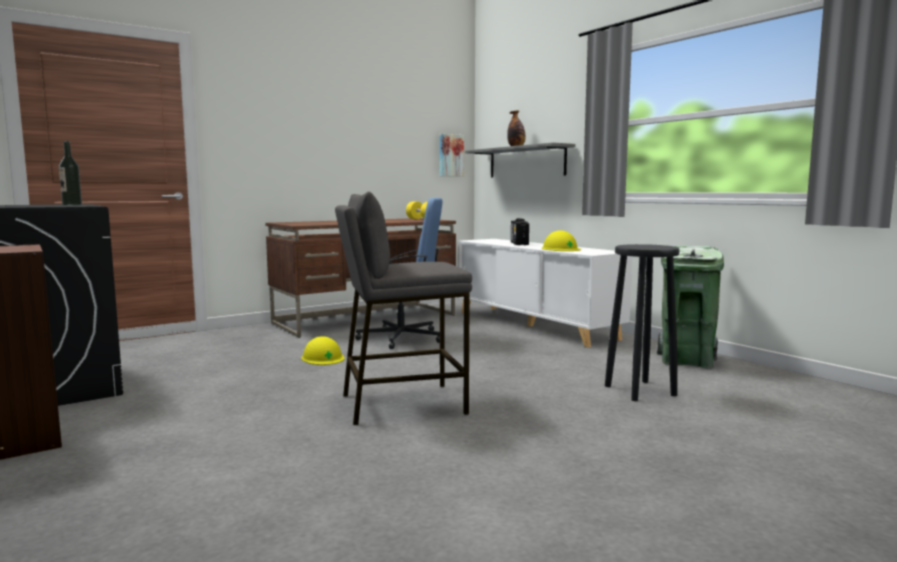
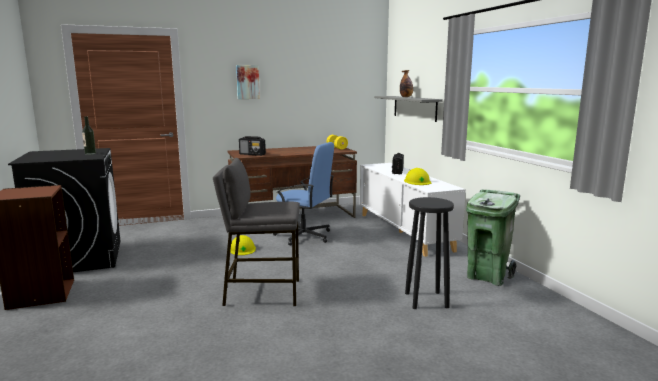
camera: 15 degrees right, 5 degrees up
picture [439,134,464,177] -> picture moved to [236,65,260,99]
none -> radio [239,136,266,156]

